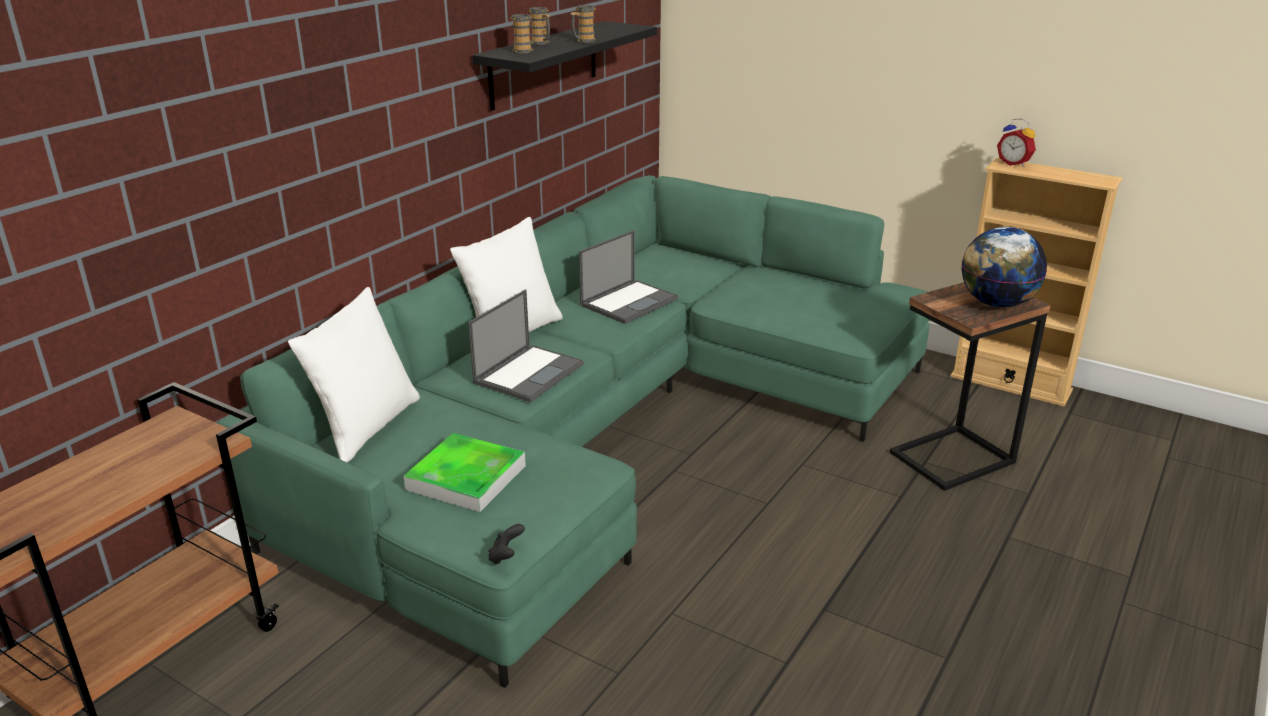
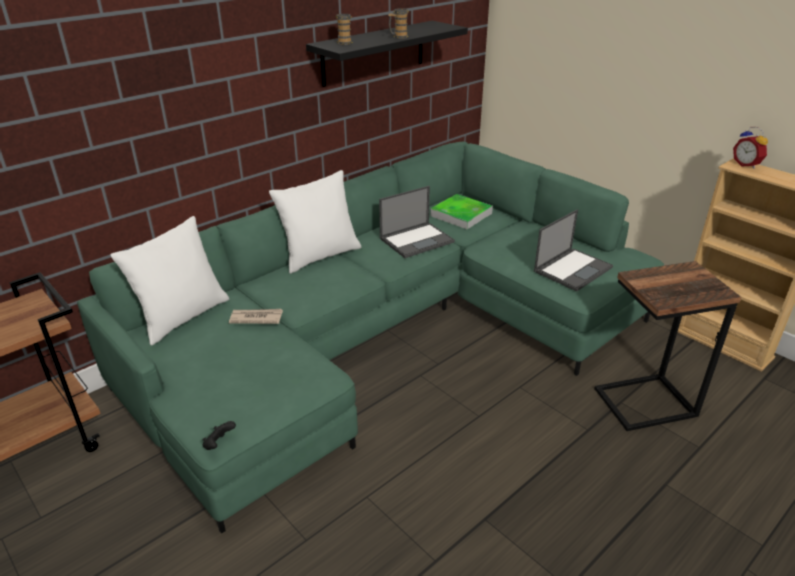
camera: 15 degrees right, 5 degrees up
tray [404,433,526,512] -> tray moved to [430,194,493,229]
laptop [468,289,584,402] -> laptop moved to [534,209,613,292]
mug [528,7,550,45] -> none
globe [962,227,1047,307] -> none
none -> newspaper [229,309,283,324]

